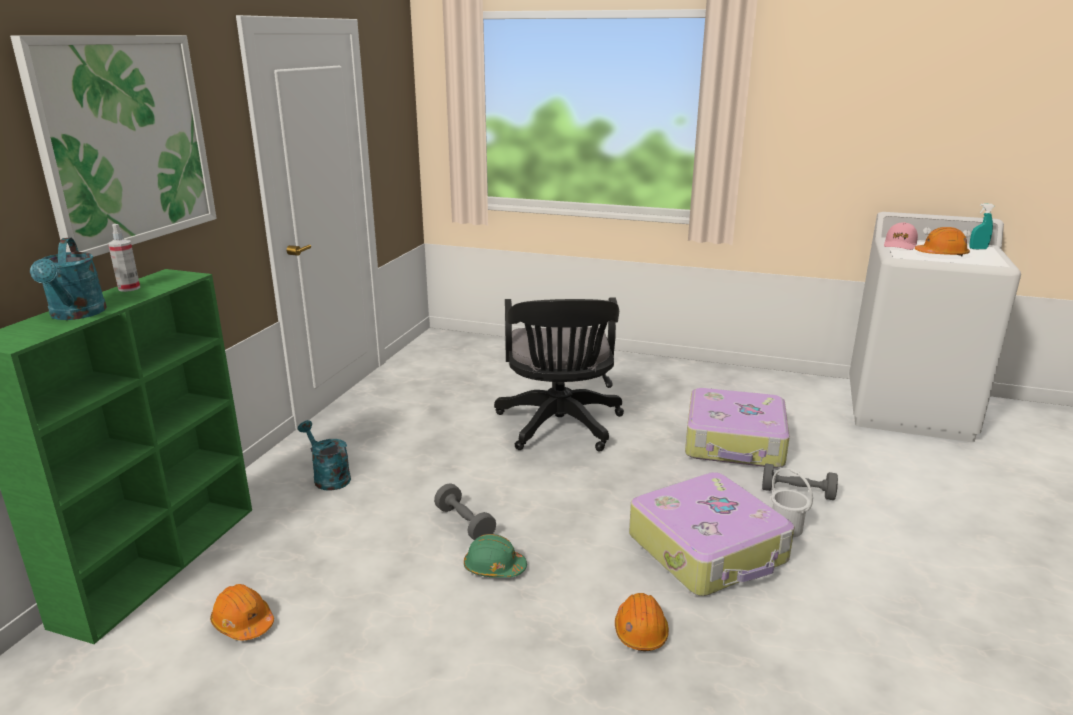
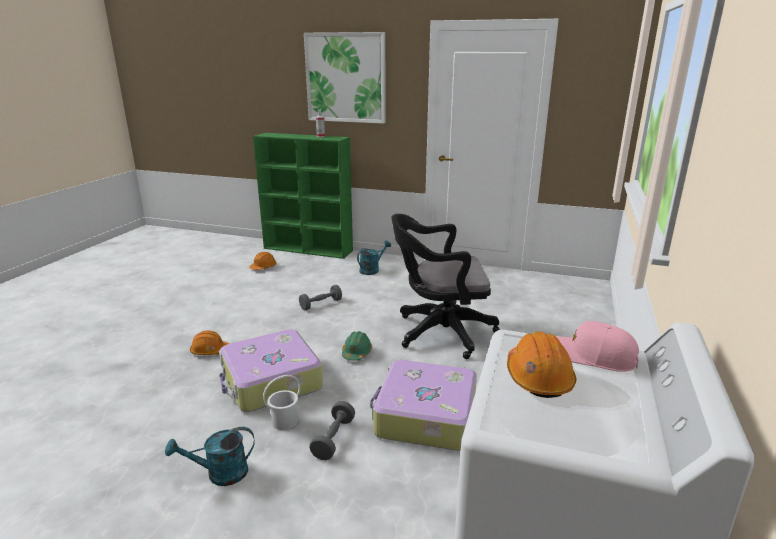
camera: 90 degrees right, 0 degrees up
turquoise watering can [30,238,107,320] -> turquoise watering can moved to [165,427,255,486]
green hard hat [464,534,527,578] -> green hard hat moved to [342,331,372,361]
turquoise spray bottle [969,204,995,249] -> none

